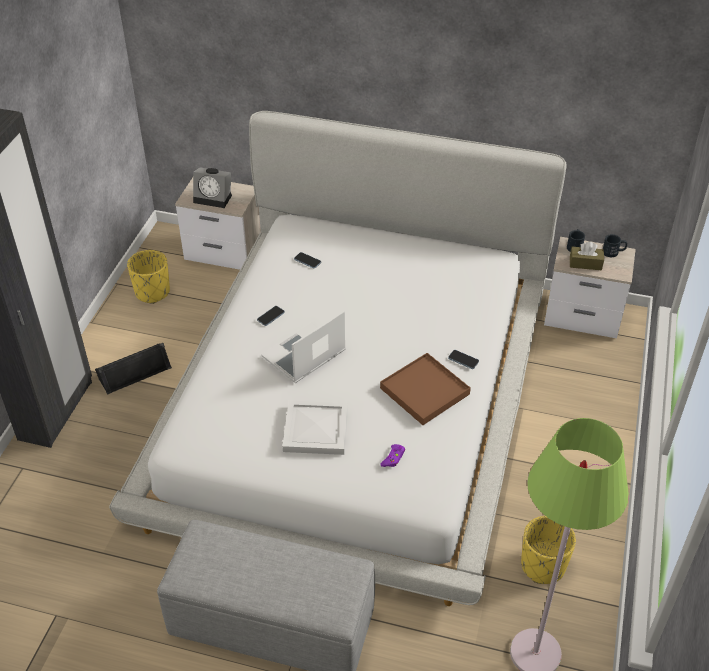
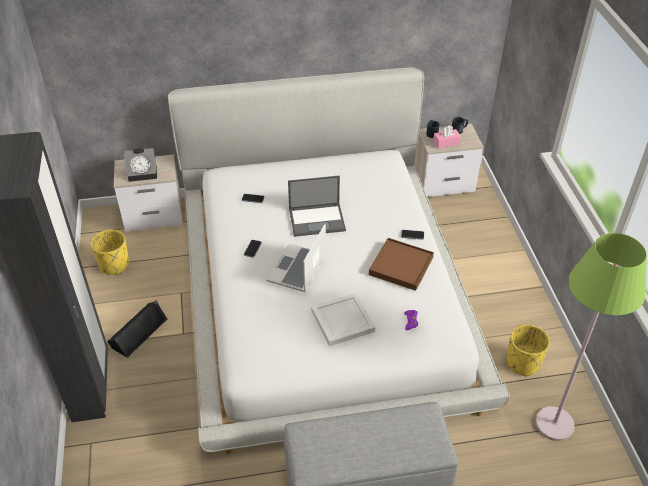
camera: 25 degrees left, 0 degrees up
brown tissue box [570,242,604,270] -> pink tissue box [433,126,461,149]
none -> laptop [288,175,346,237]

